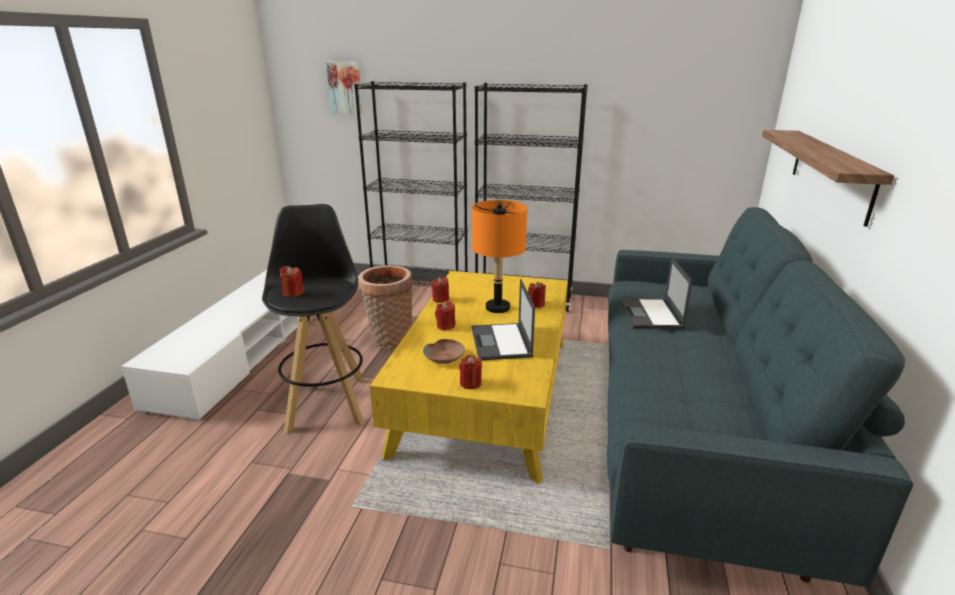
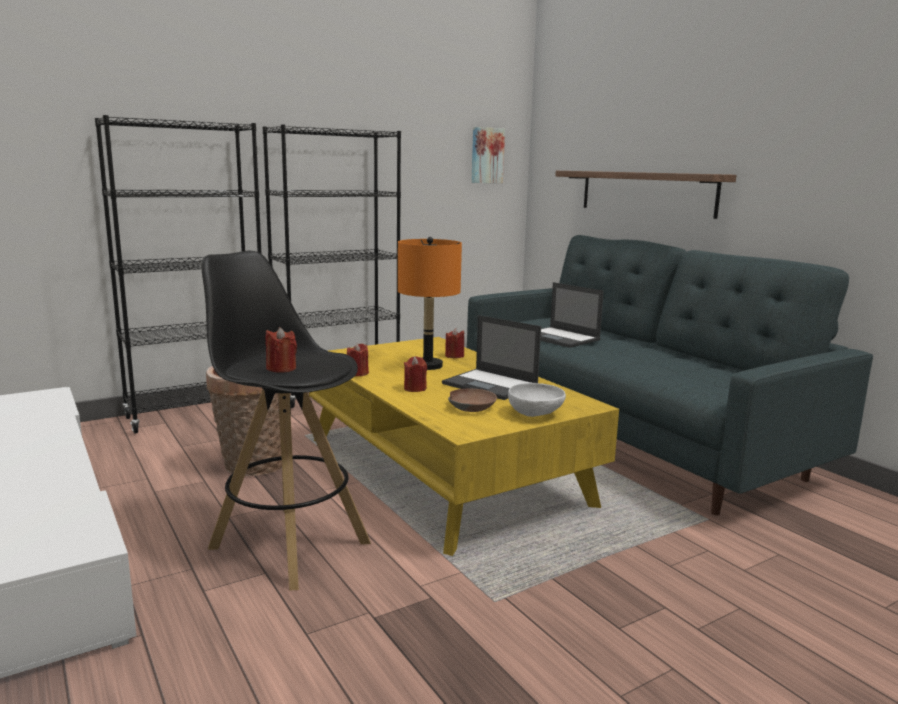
camera: 45 degrees left, 10 degrees down
picture [326,62,363,114] -> picture moved to [471,127,505,183]
red candle [459,355,482,389] -> white bowl [508,383,566,417]

